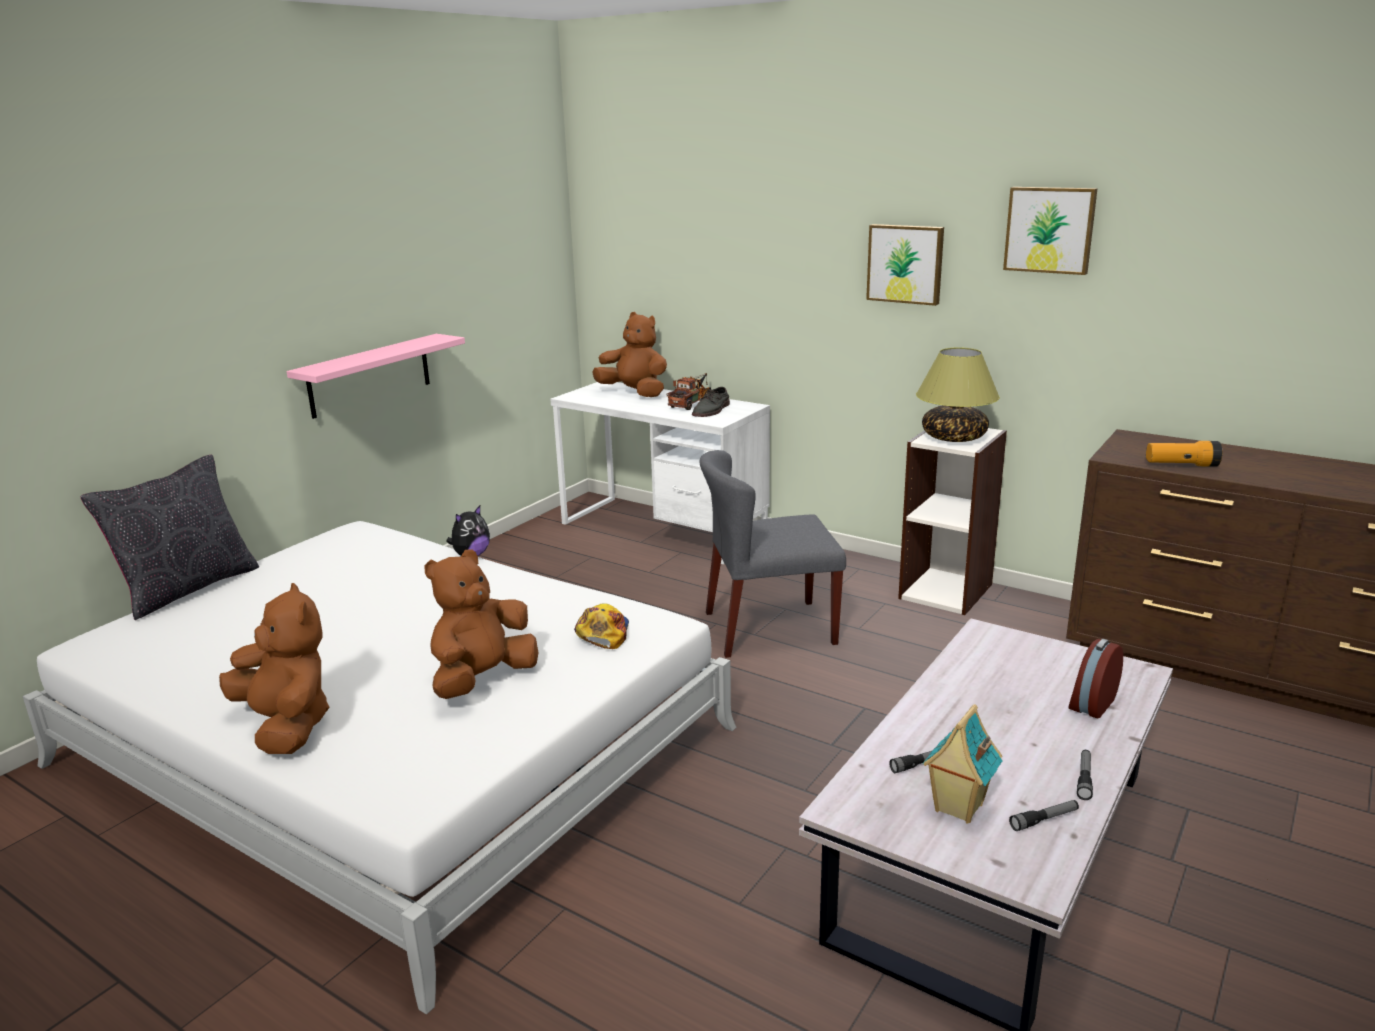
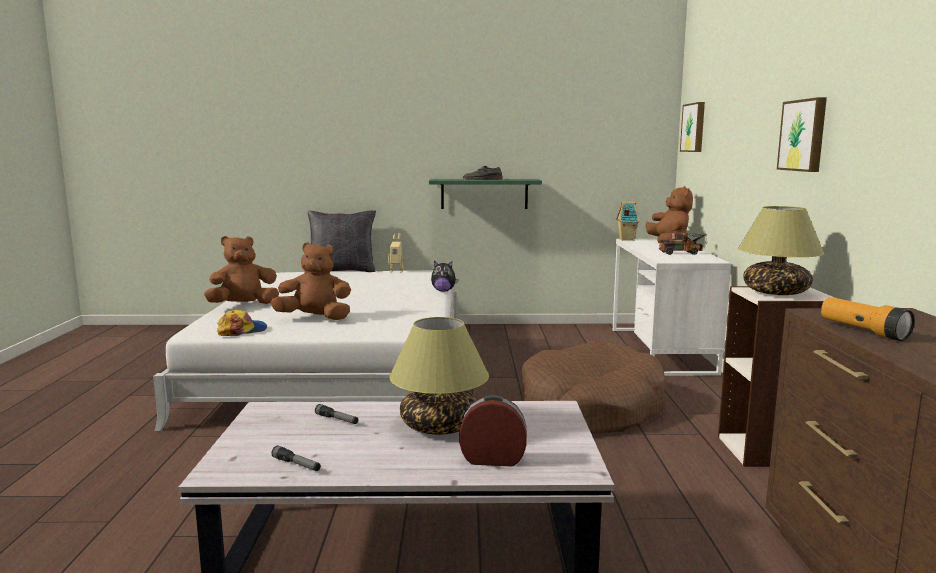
camera: 55 degrees right, 10 degrees down
brown plush toy [219,583,330,754] -> brown plush toy turned 135 degrees counterclockwise [204,236,279,304]
pink shelf [286,334,465,419] -> green shelf [429,179,542,209]
cap [574,603,629,649] -> cap moved to [217,310,267,336]
grey shoe [692,387,730,417] -> grey shoe moved to [463,166,503,180]
grey chair [699,450,846,658] -> brown dog bed [522,341,666,434]
toy house [923,704,1003,823] -> toy house moved to [616,202,640,241]
picture [1003,187,1098,275] -> picture moved to [680,102,705,152]
flashlight [1077,750,1093,800] -> none
none -> toy robot [388,233,403,273]
none -> table lamp [389,317,489,435]

